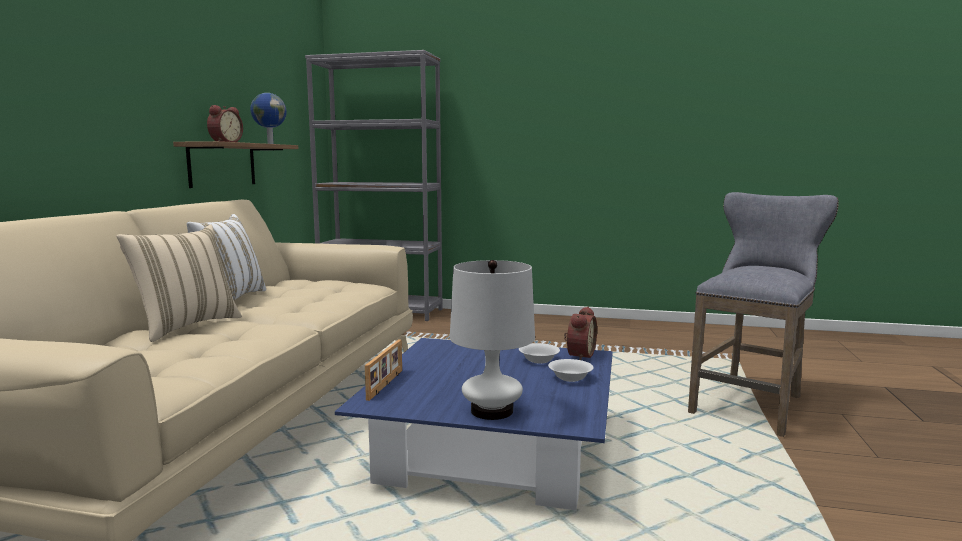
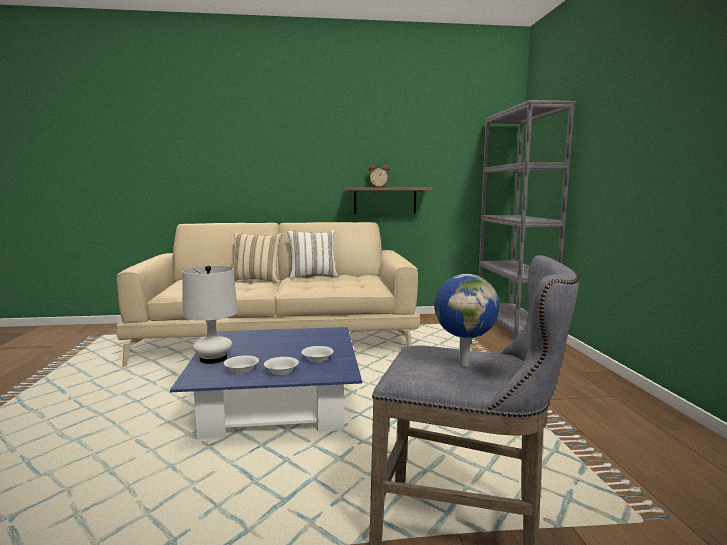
camera: 70 degrees right, 0 degrees up
globe [250,93,287,144] -> globe moved to [434,274,500,367]
picture frame [365,339,402,401] -> none
alarm clock [564,307,597,360] -> none
none -> white bowl [224,355,259,374]

